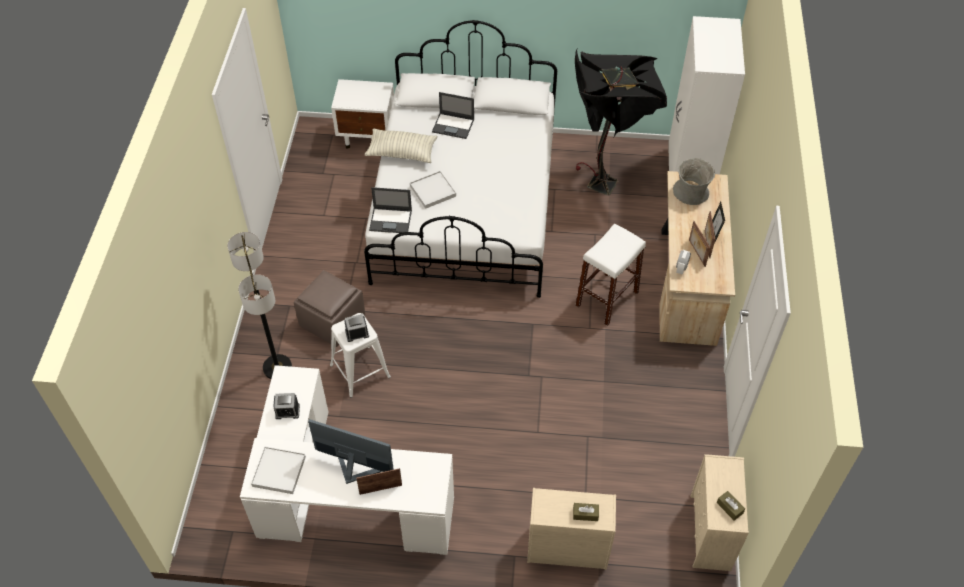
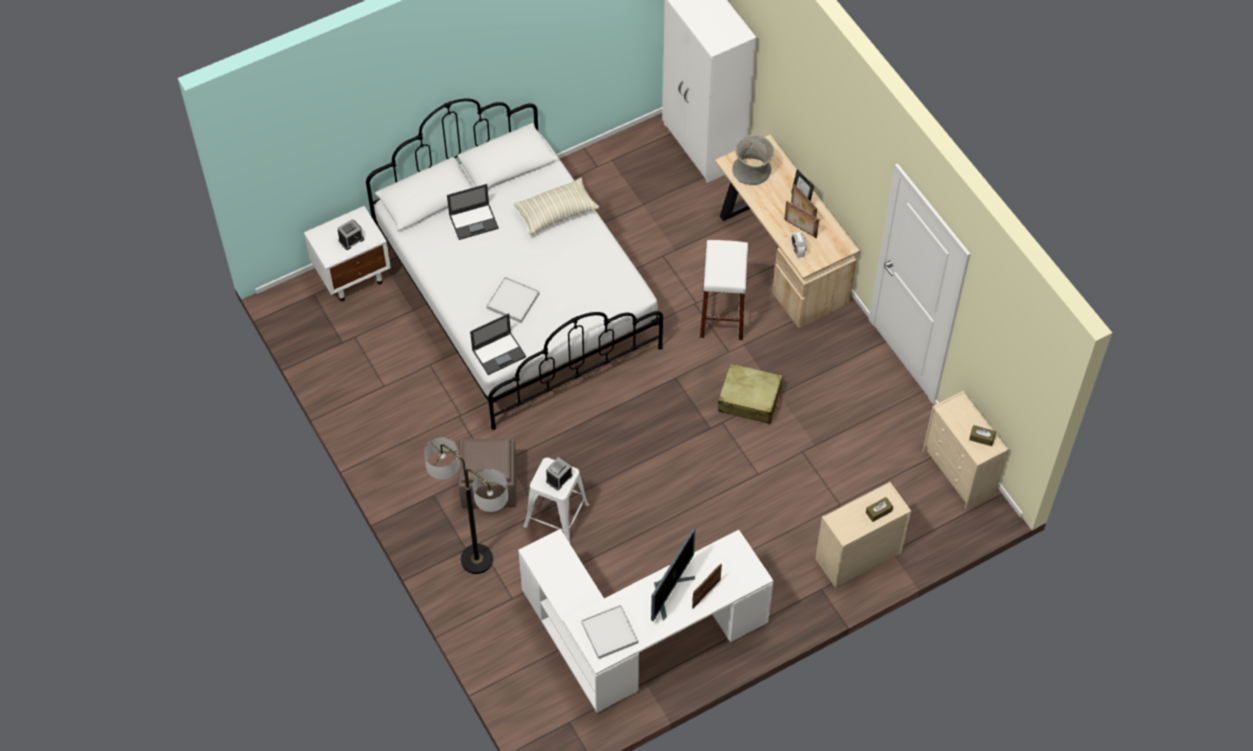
camera: 35 degrees left, 5 degrees up
alarm clock [273,393,300,419] -> alarm clock moved to [338,219,364,250]
monitor [308,419,394,484] -> monitor turned 135 degrees clockwise [651,528,696,621]
pillow [364,128,437,163] -> pillow moved to [514,178,599,235]
black floor lamp [575,47,667,196] -> none
none -> beige suitcase [718,363,783,424]

